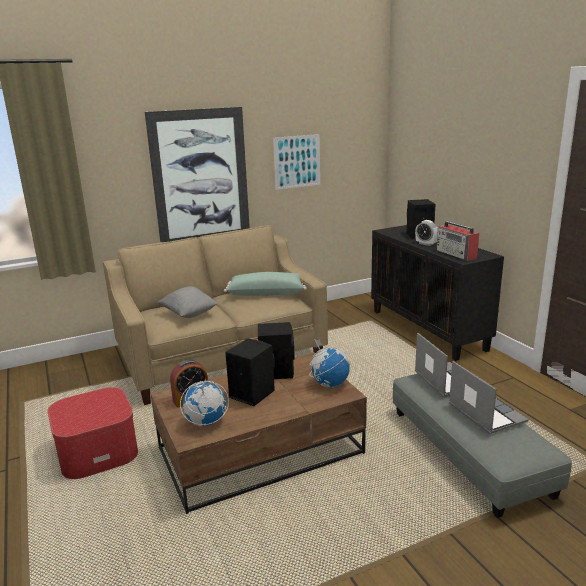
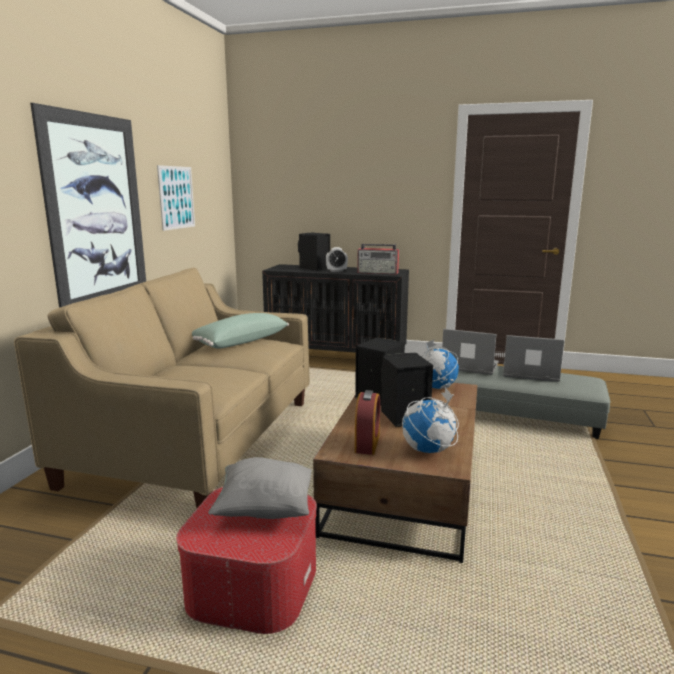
camera: 50 degrees left, 5 degrees down
grey pillow [157,286,218,318] -> grey pillow moved to [208,457,312,519]

